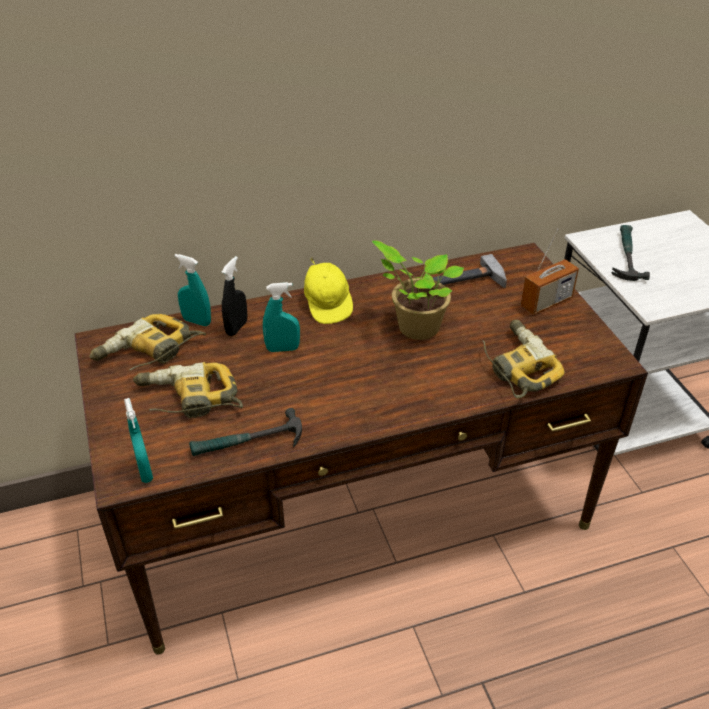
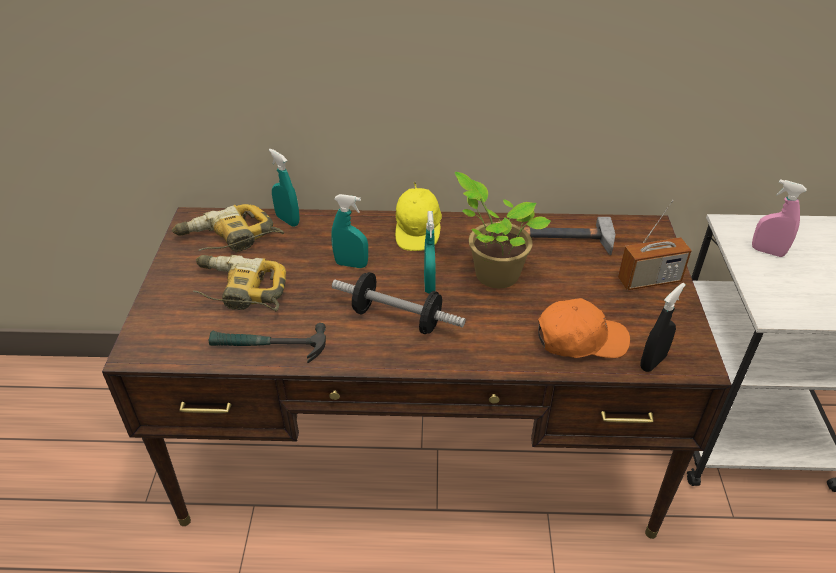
camera: 20 degrees right, 0 degrees up
turquoise spray bottle [124,398,153,483] -> turquoise spray bottle moved to [424,211,436,294]
black spray bottle [222,256,247,336] -> black spray bottle moved to [640,283,685,372]
power drill [483,320,565,399] -> orange cap [538,298,630,358]
hammer [612,225,650,281] -> pink spray bottle [752,179,807,257]
none -> dumbbell [332,272,466,334]

